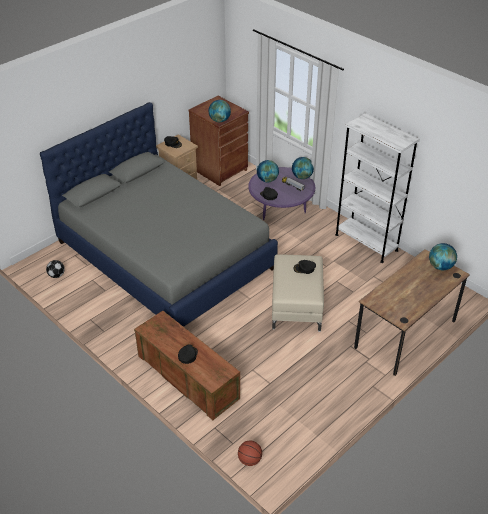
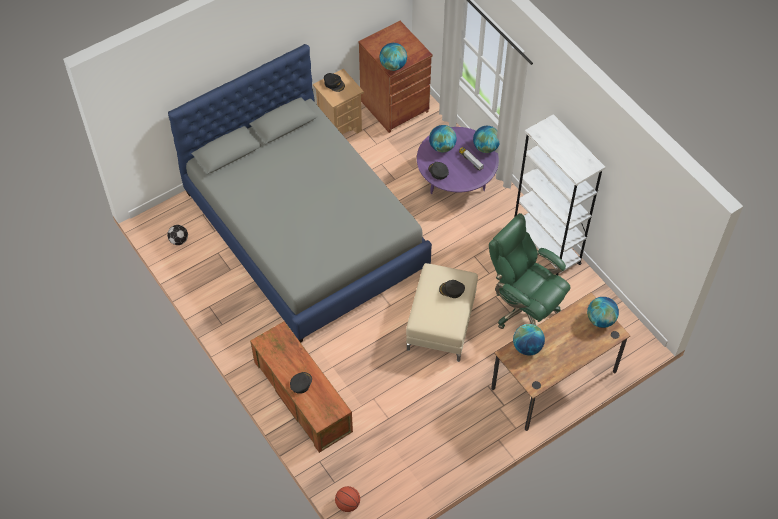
camera: 10 degrees right, 15 degrees up
none -> green office chair [489,213,570,329]
none -> globe [513,324,545,355]

